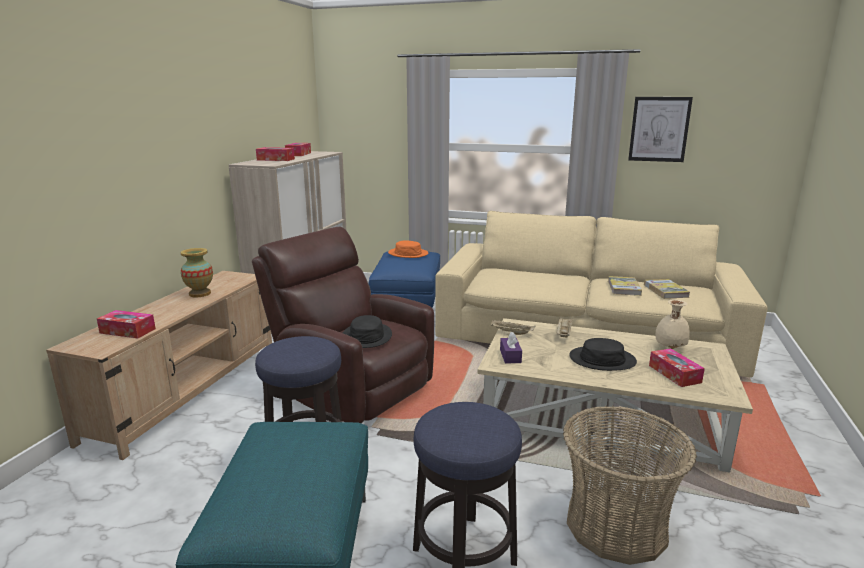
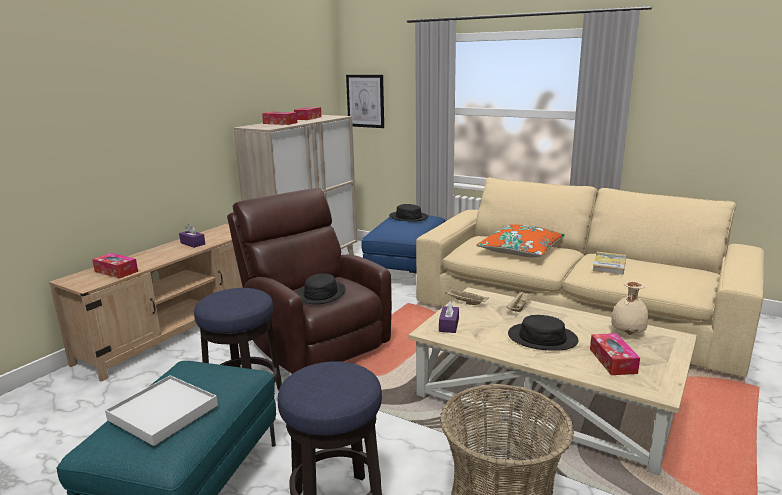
camera: 15 degrees right, 0 degrees up
vase [181,248,213,297] -> purple tissue box [179,224,205,248]
orange hat [388,241,429,258] -> black hat [389,204,428,222]
picture [628,97,693,162] -> picture moved to [346,75,384,128]
book [644,279,690,299] -> none
none -> white tray [105,375,218,446]
none -> orange pillow [476,224,565,258]

